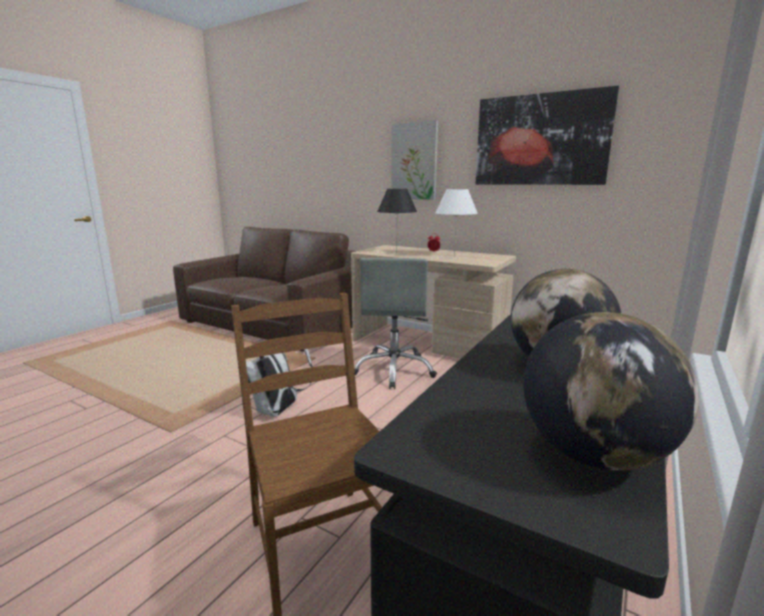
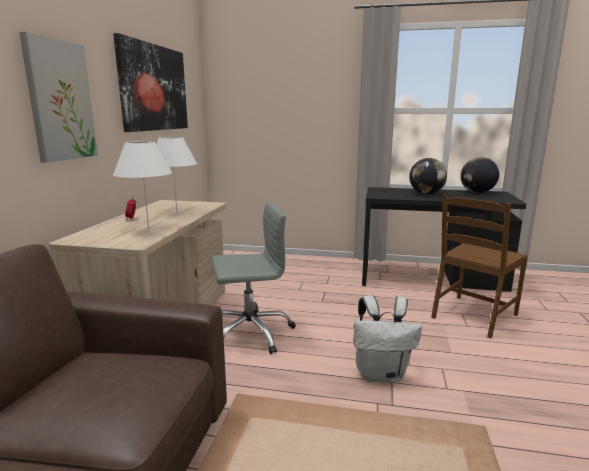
camera: 110 degrees left, 0 degrees up
black table lamp [377,189,417,253] -> white table lamp [113,141,172,230]

